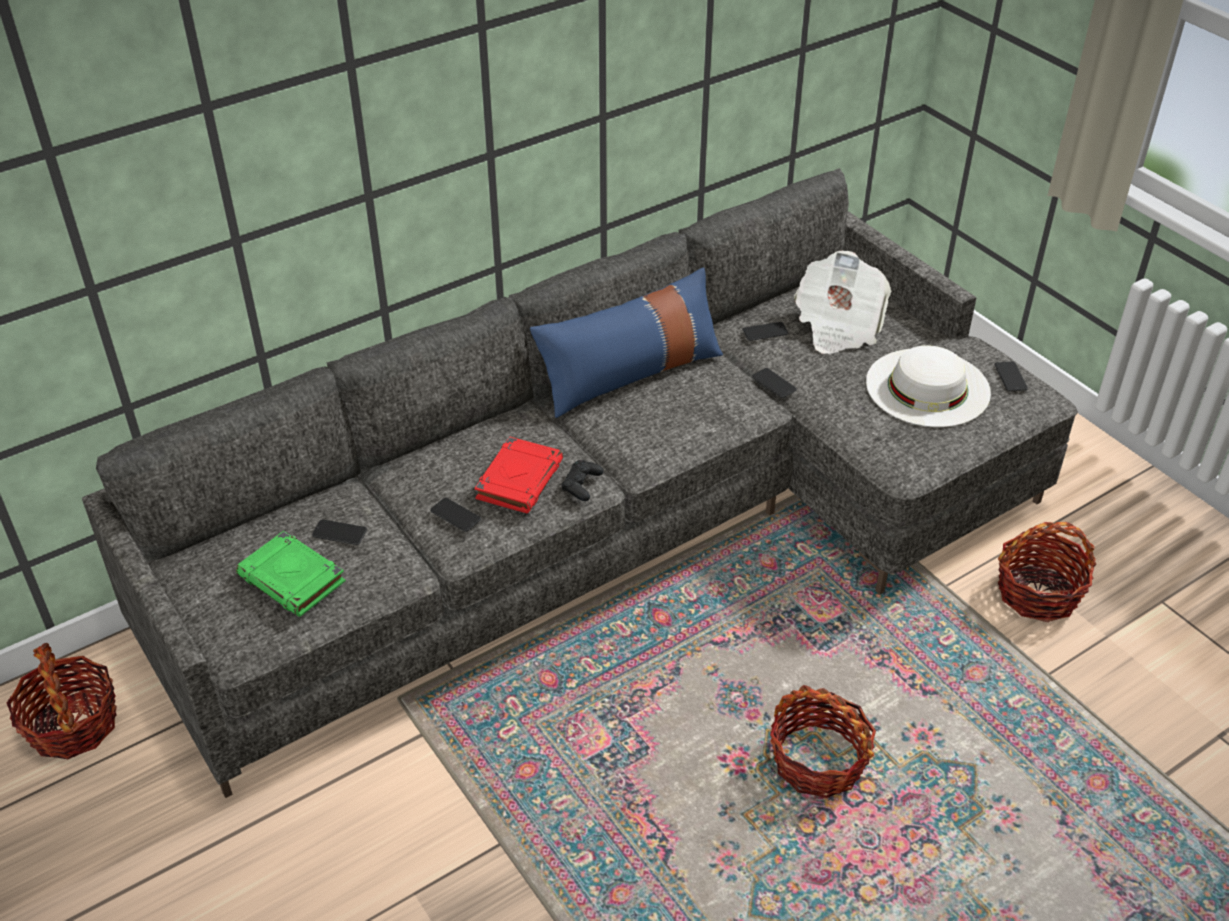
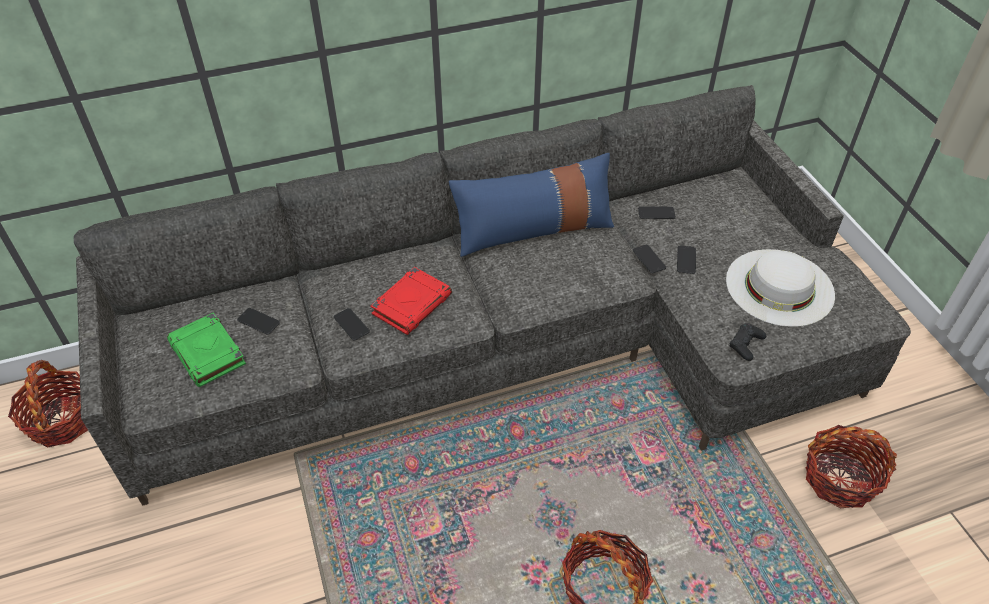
camera: 15 degrees right, 5 degrees up
black game controller [561,460,604,501] -> black game controller moved to [730,323,766,361]
newspaper [794,251,891,354] -> none
phone [994,361,1028,391] -> phone moved to [677,245,696,274]

